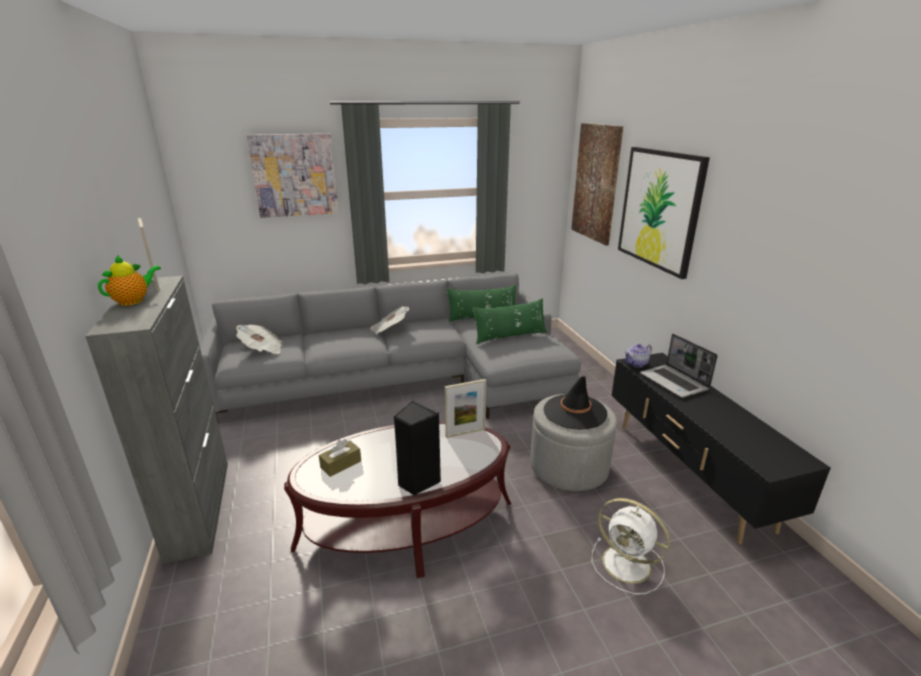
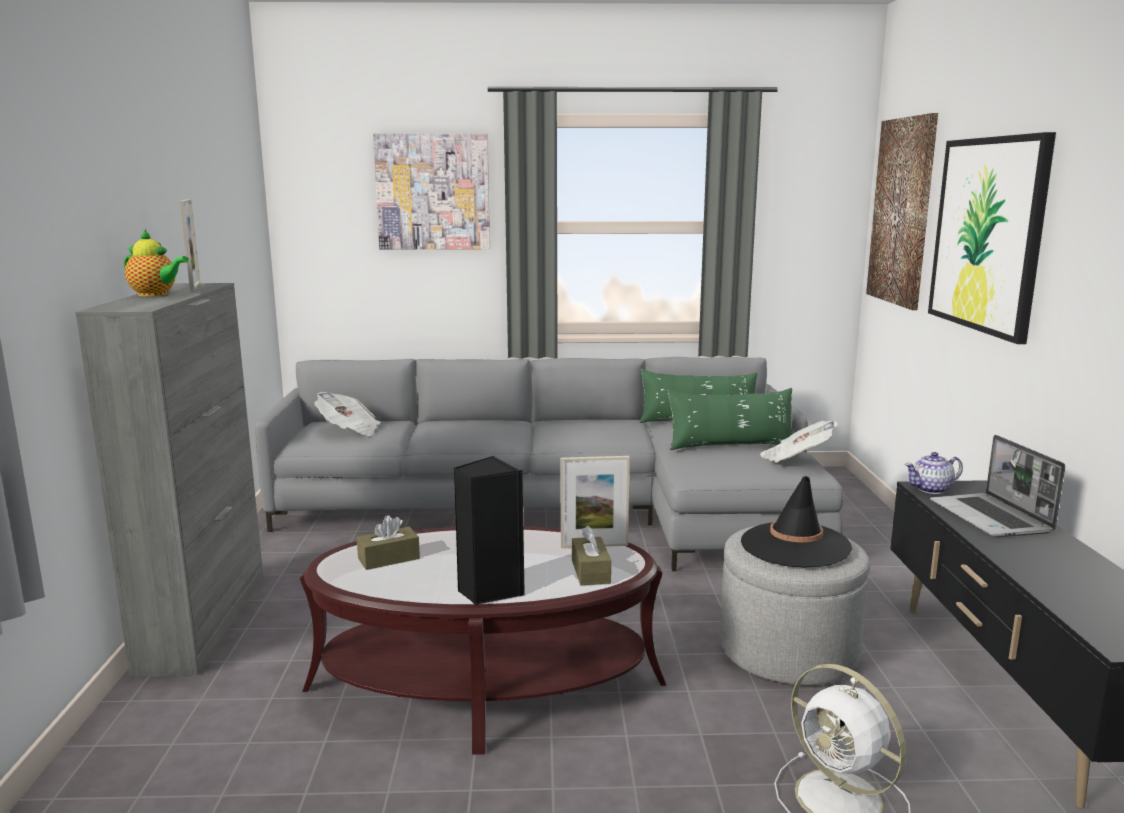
camera: 15 degrees right, 10 degrees down
teapot [98,255,161,306] -> teapot turned 60 degrees clockwise [124,229,189,296]
newspaper [370,306,409,334] -> newspaper moved to [760,421,838,463]
none -> brown tissue box [572,526,611,585]

